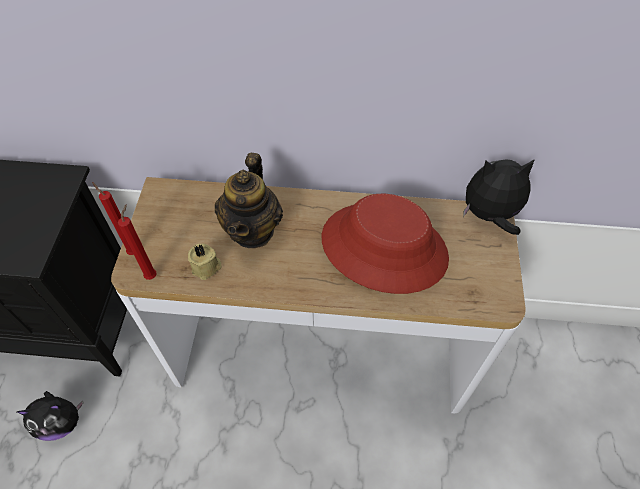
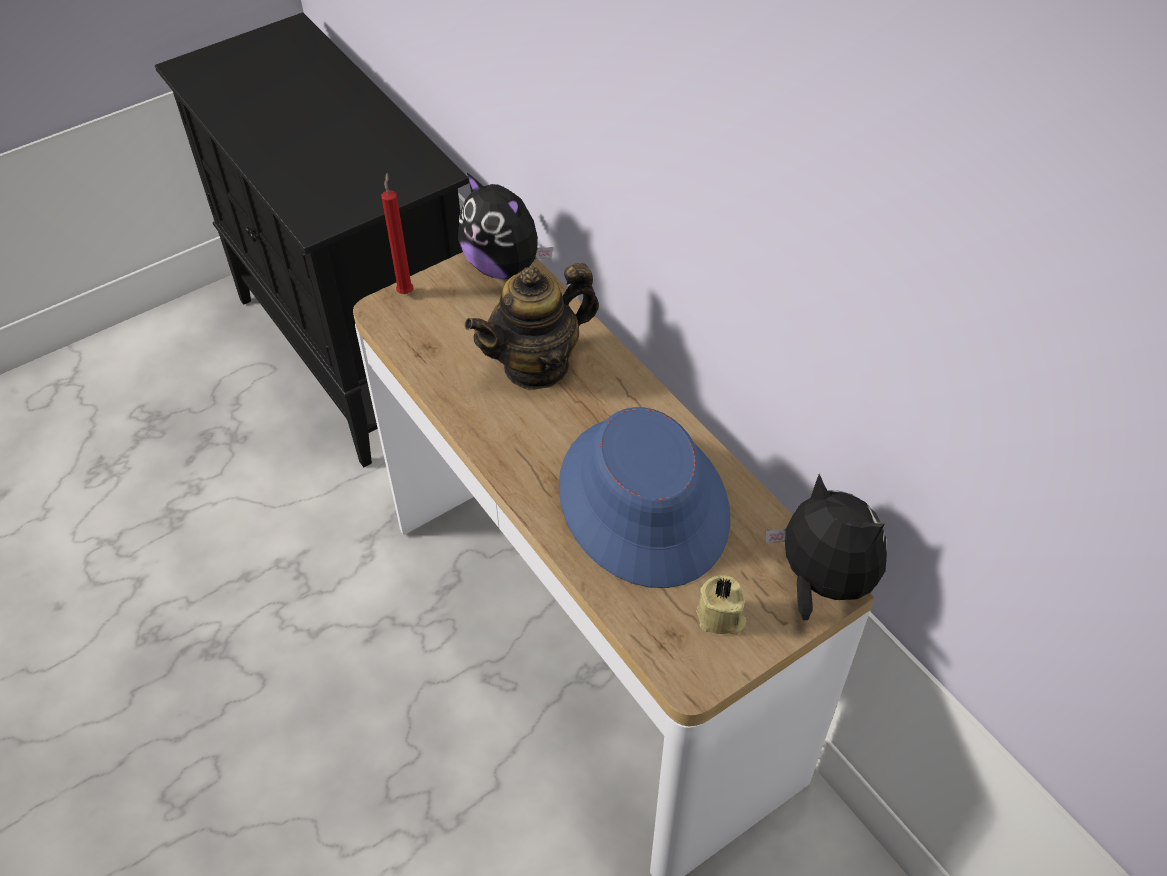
camera: 50 degrees right, 5 degrees down
plush toy [17,391,84,441] -> plush toy moved to [458,173,553,279]
red candle [118,204,157,280] -> none
beige candle [188,244,222,280] -> beige candle moved to [696,575,746,635]
red hat [322,194,449,294] -> blue hat [559,407,730,588]

